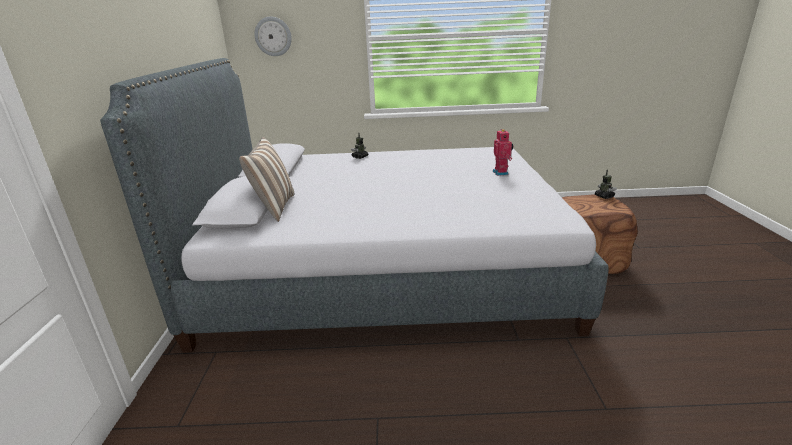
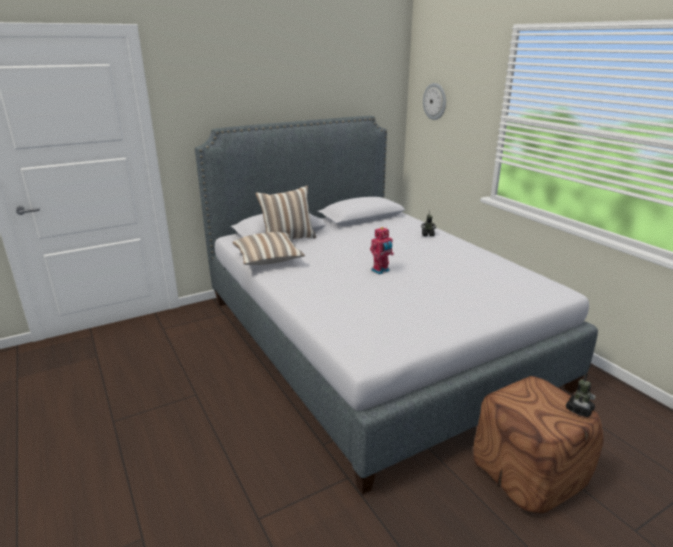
camera: 60 degrees right, 0 degrees up
toy robot [492,129,513,176] -> toy robot moved to [370,227,394,275]
none -> pillow [233,232,305,265]

